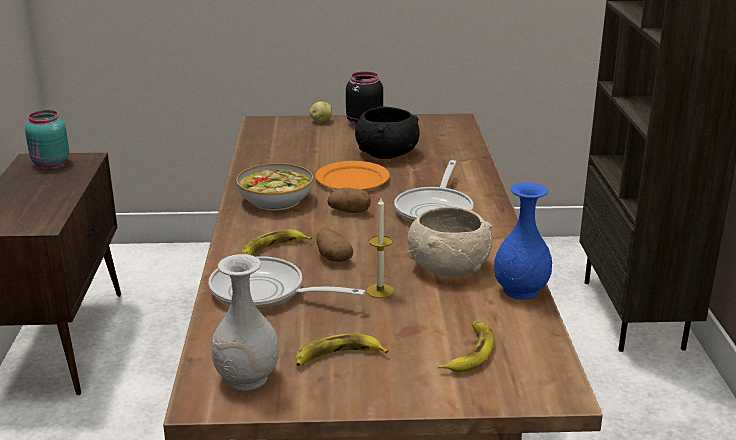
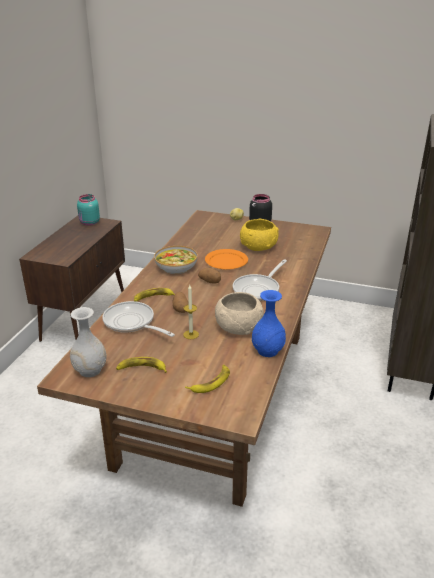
camera: 20 degrees right, 5 degrees up
black bowl [355,106,419,159] -> yellow bowl [240,219,279,251]

